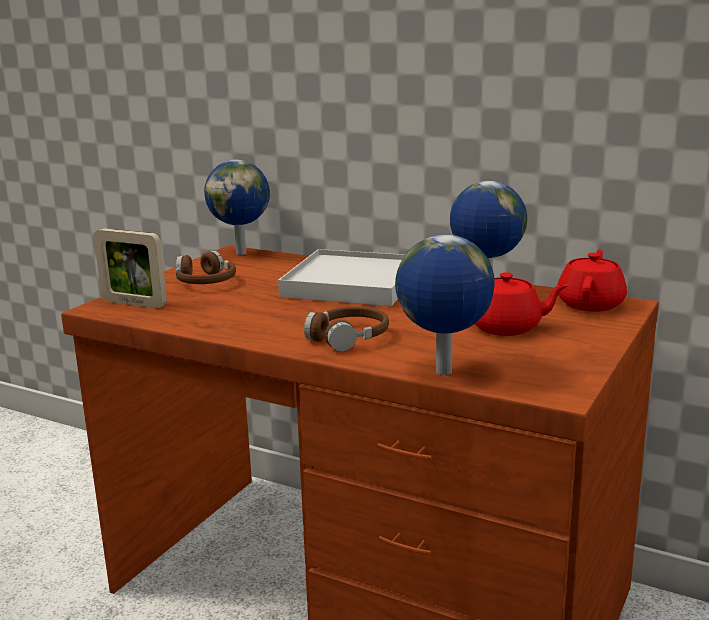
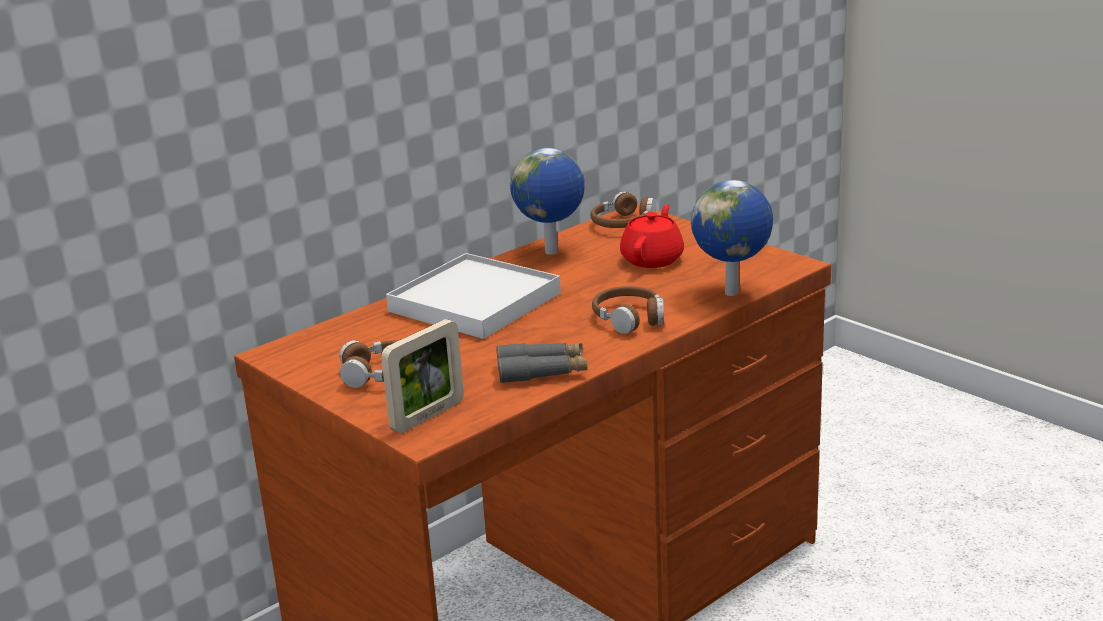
camera: 70 degrees left, 5 degrees up
globe [204,160,270,255] -> none
red teapot [558,250,627,312] -> brown headphones [590,191,656,228]
none -> grey binoculars [496,343,587,383]

